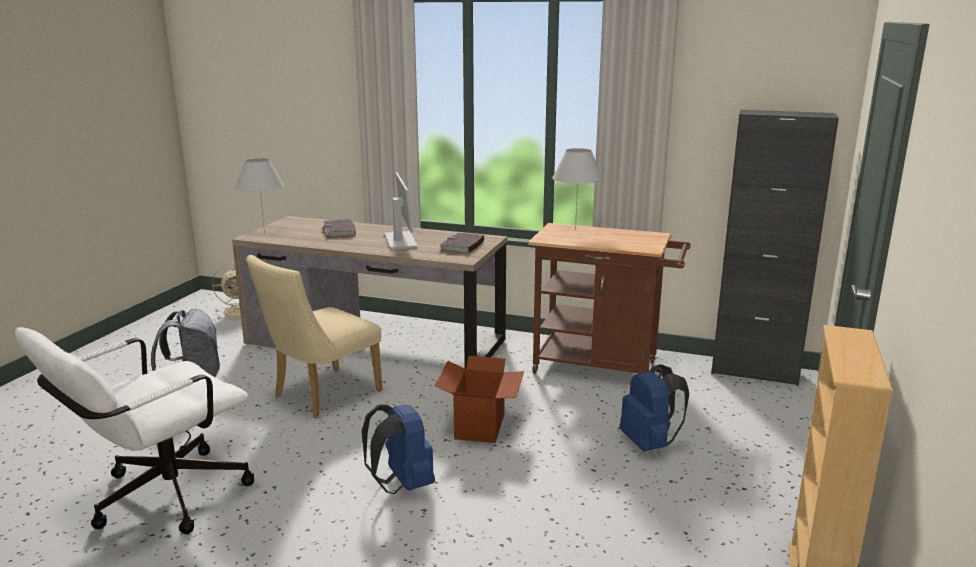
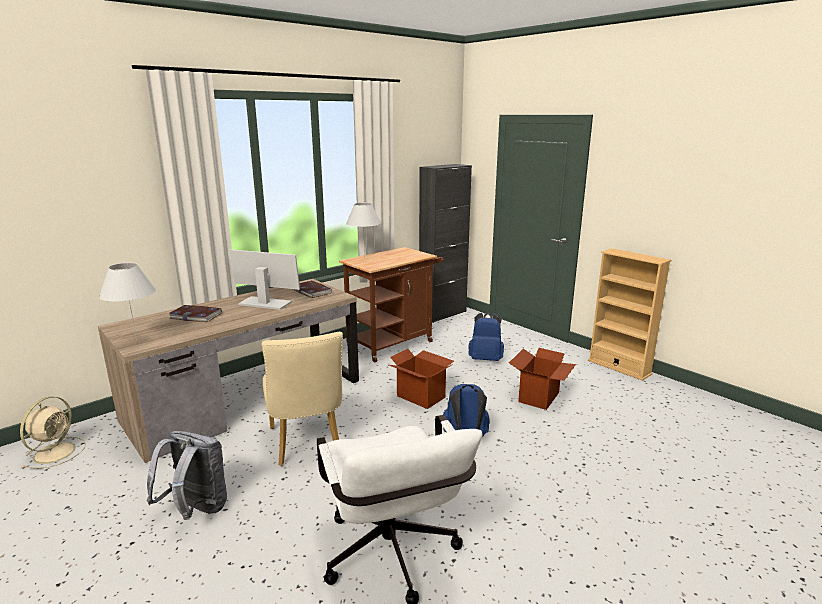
camera: 60 degrees left, 0 degrees up
none -> cardboard box [509,348,576,410]

